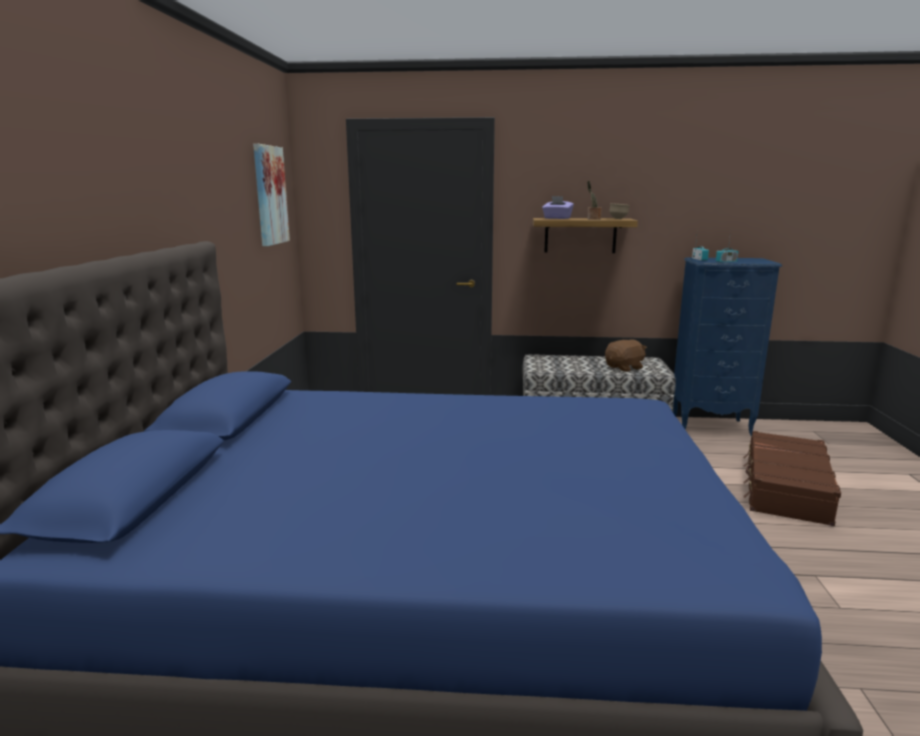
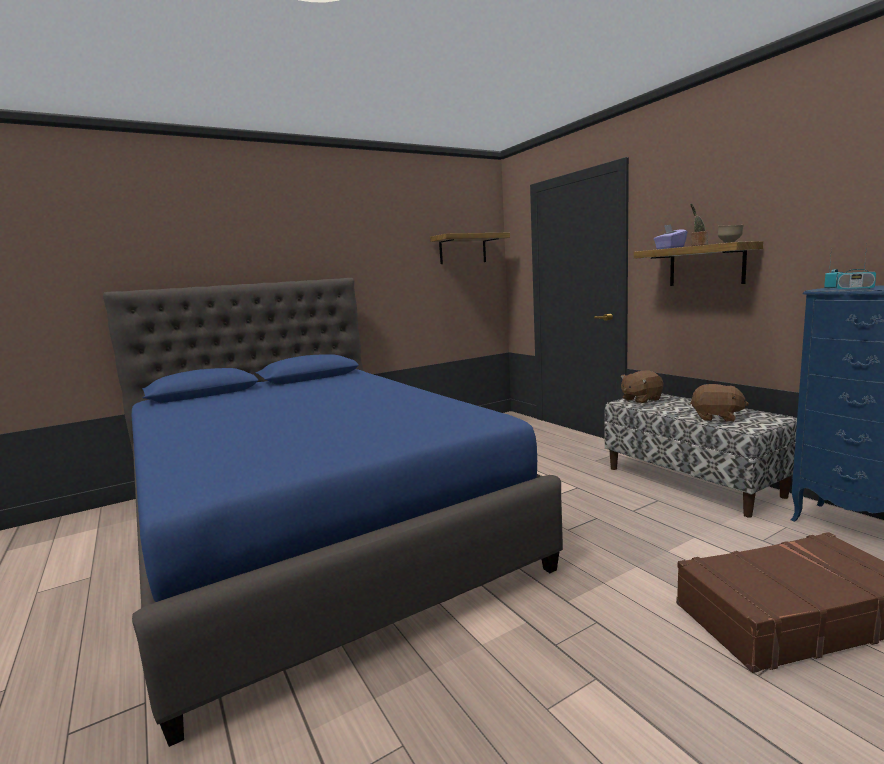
camera: 55 degrees right, 5 degrees down
picture [253,144,290,246] -> shelf [430,233,510,264]
none -> brown plush toy [621,371,664,404]

